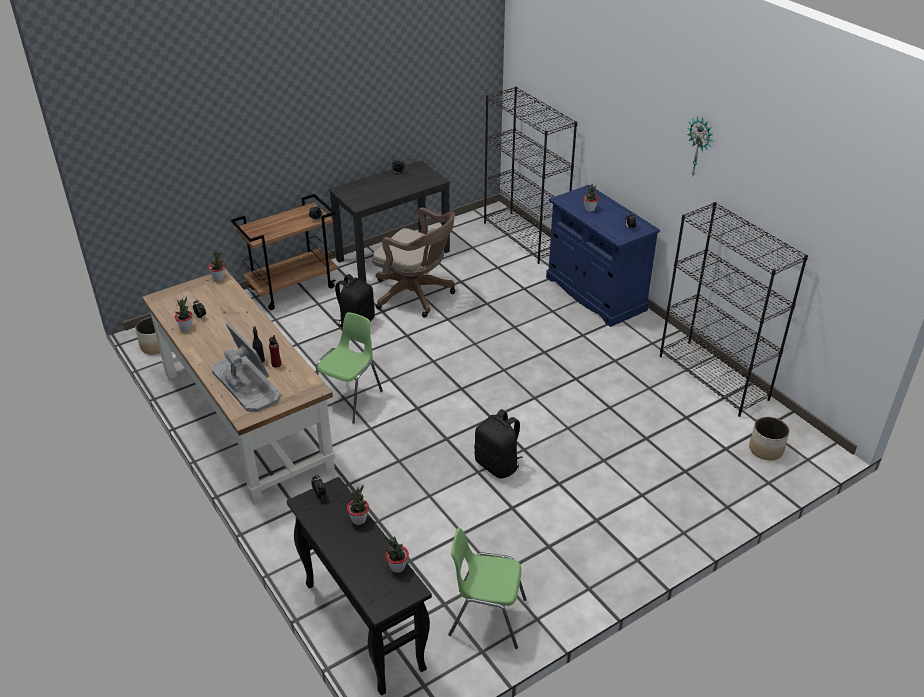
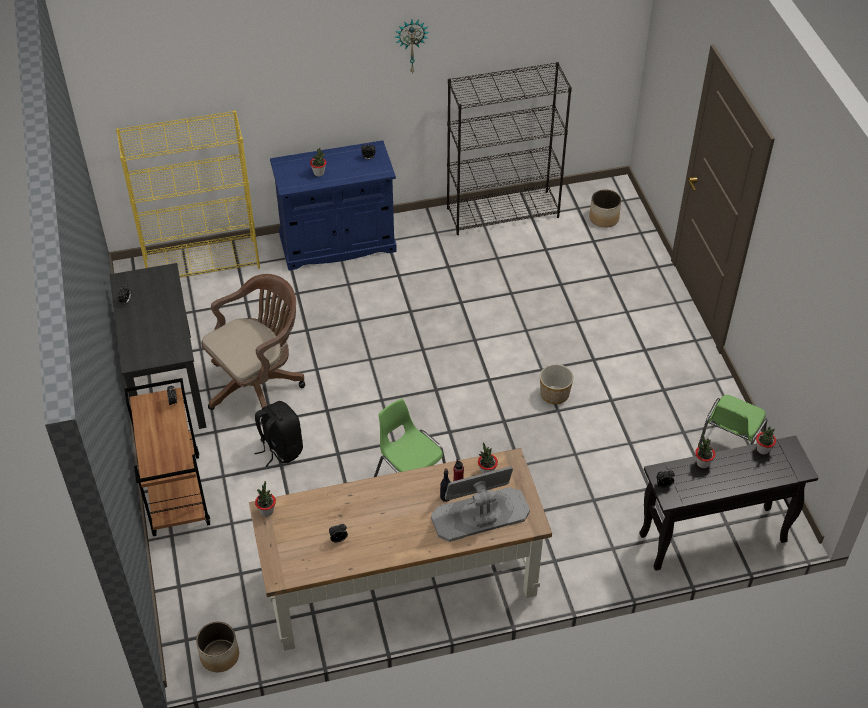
camera: 70 degrees left, 10 degrees up
potted plant [175,297,192,331] -> potted plant moved to [478,442,498,474]
black backpack [474,409,523,478] -> planter [540,364,574,404]
black bookcase [484,87,577,264] -> yellow bookcase [116,110,260,277]

